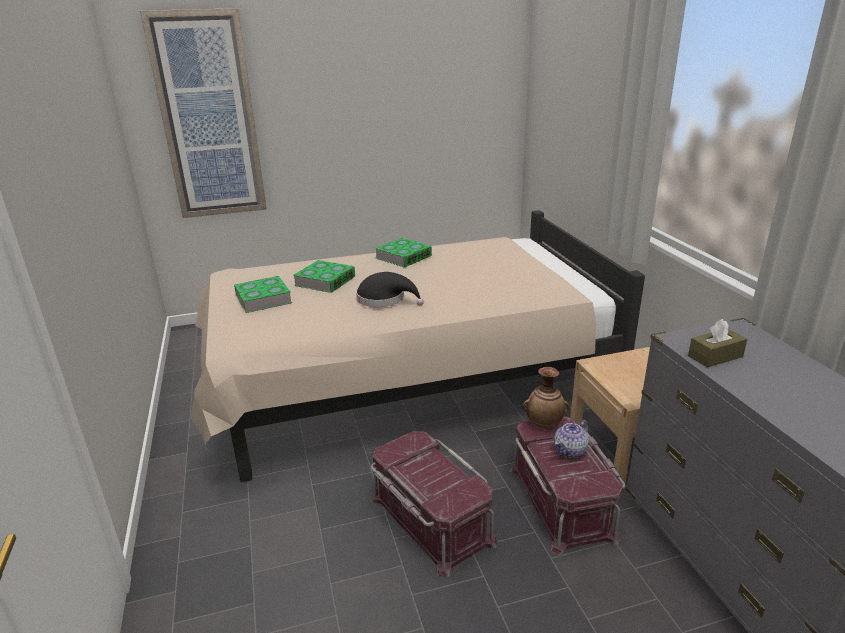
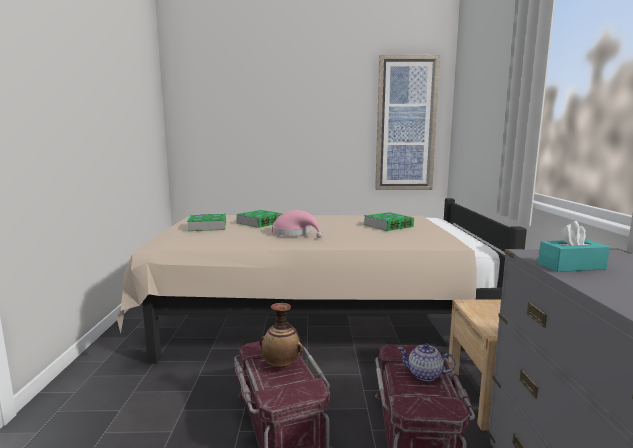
camera: 15 degrees right, 15 degrees down
picture [140,8,267,218] -> picture moved to [375,55,440,190]
black hat [356,272,424,307] -> pink hat [272,210,322,238]
book [375,238,432,268] -> book moved to [364,212,414,231]
vase [522,367,569,427] -> vase moved to [259,303,304,367]
teapot [554,420,589,458] -> teapot turned 45 degrees clockwise [398,344,456,381]
brown tissue box [688,319,747,368] -> turquoise tissue box [538,221,610,272]

